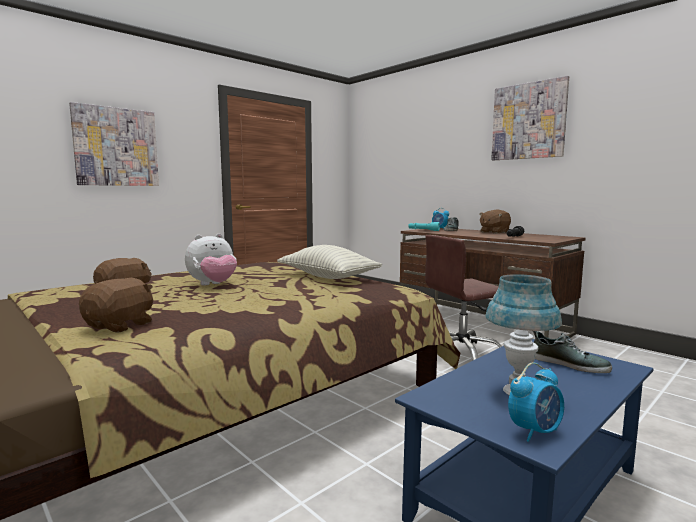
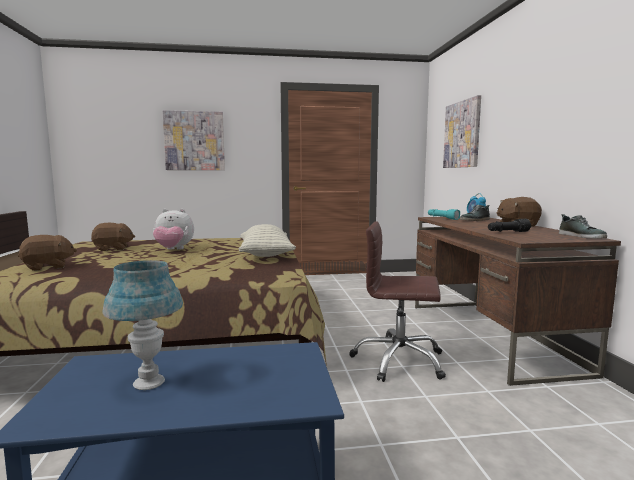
camera: 35 degrees right, 0 degrees up
picture [491,76,569,160] -> picture moved to [443,95,481,168]
alarm clock [508,362,564,442] -> none
shoe [533,331,612,373] -> shoe moved to [559,214,607,238]

